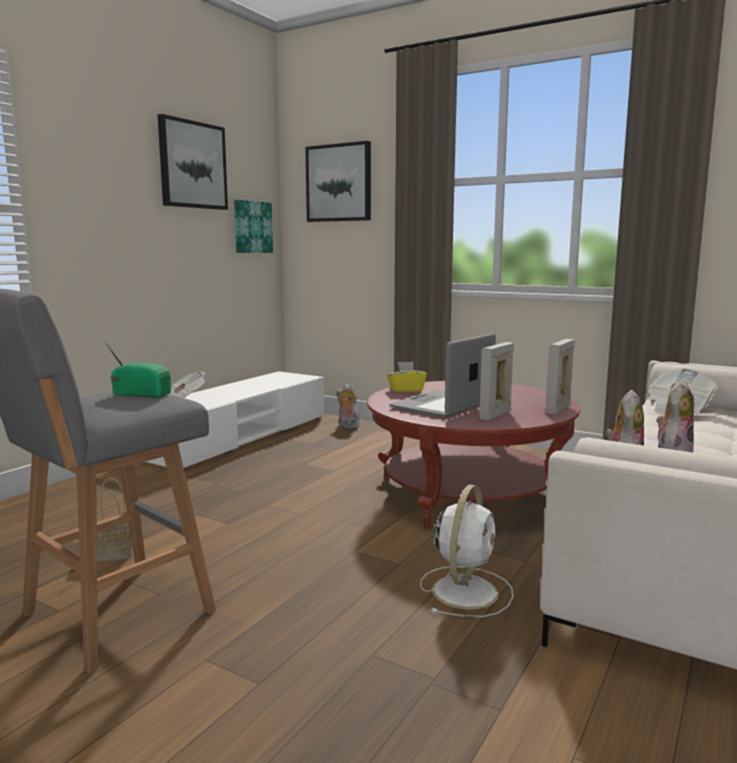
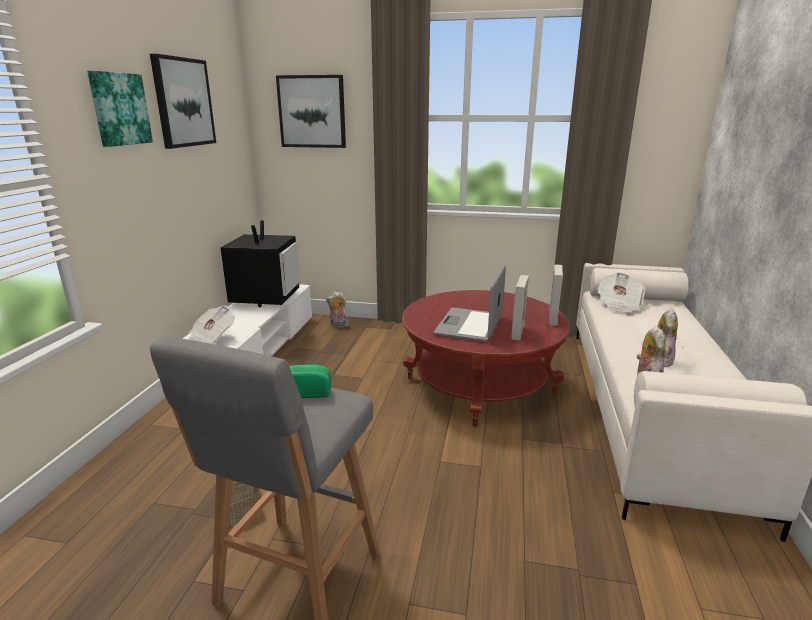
camera: 20 degrees left, 10 degrees up
picture [234,200,273,253] -> picture moved to [87,71,153,147]
yellow tissue box [387,362,427,392] -> none
white fan [420,484,513,617] -> none
none -> television [220,220,300,307]

